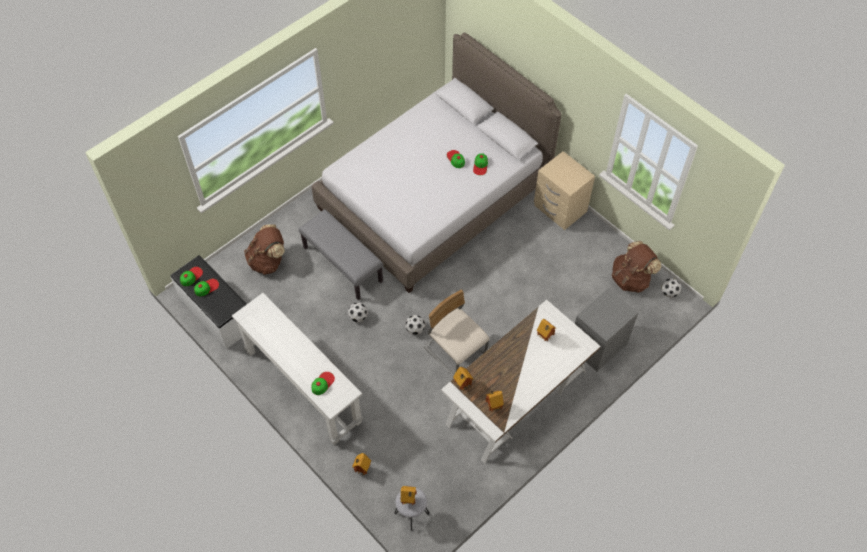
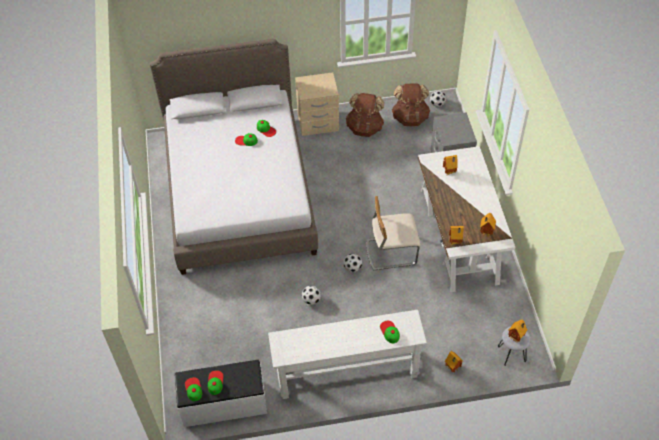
camera: 55 degrees left, 5 degrees down
brown backpack [244,224,285,275] -> brown backpack moved to [346,93,384,137]
grey bench [299,209,383,300] -> none

